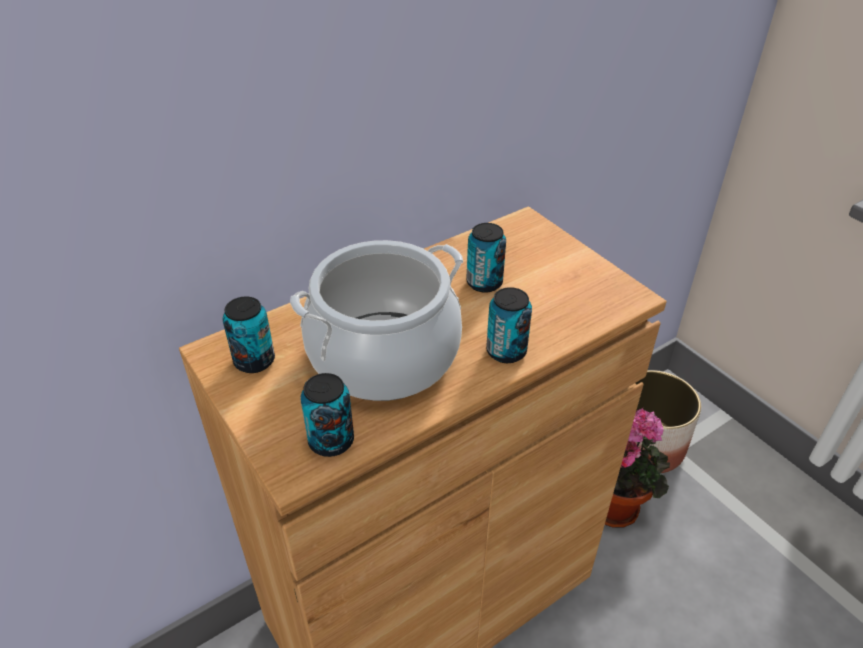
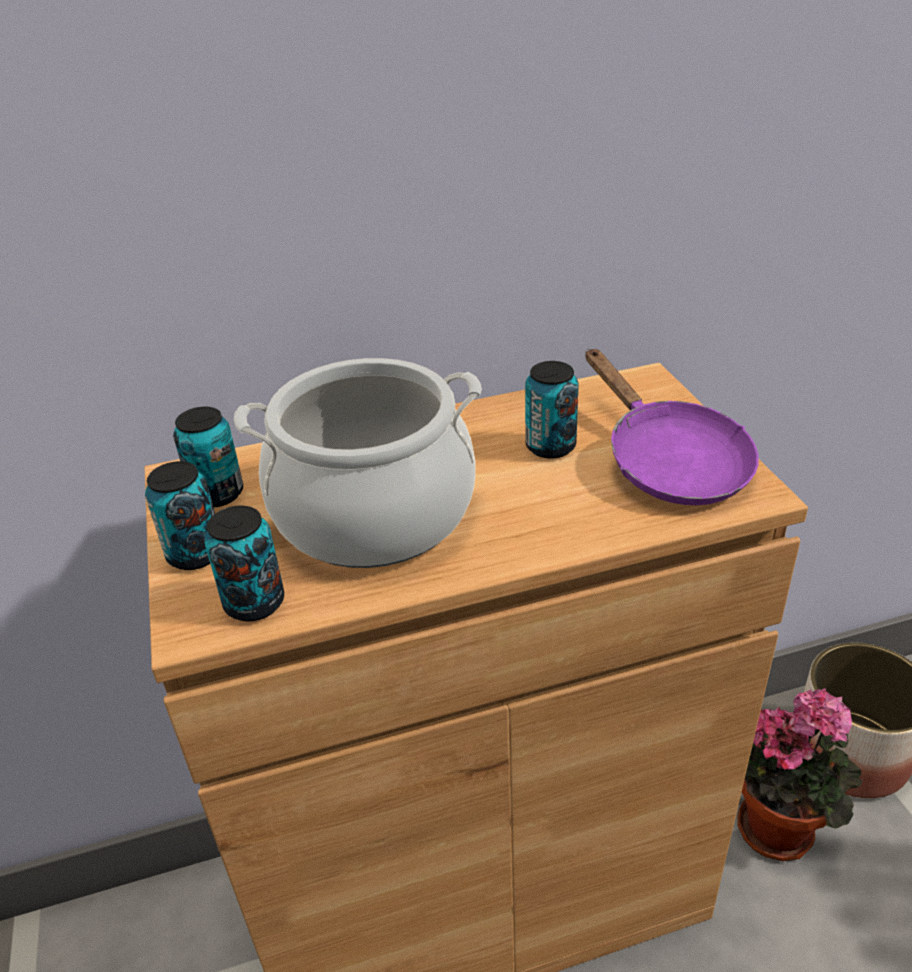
camera: 20 degrees right, 5 degrees down
can [486,287,532,363] -> can moved to [145,461,215,570]
none -> purple frying pan [585,348,759,505]

